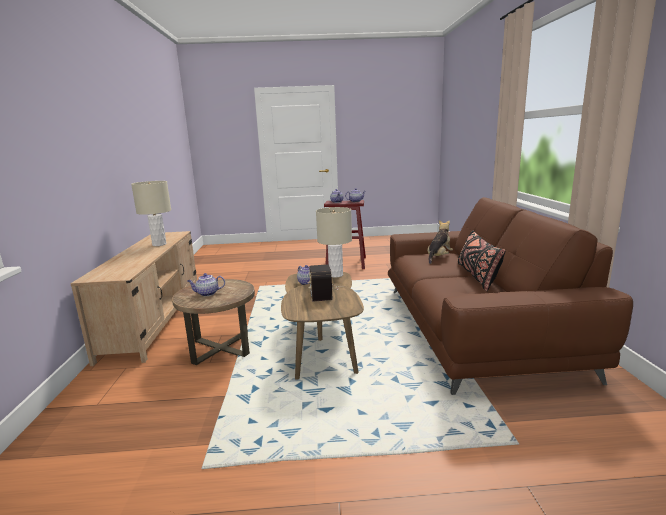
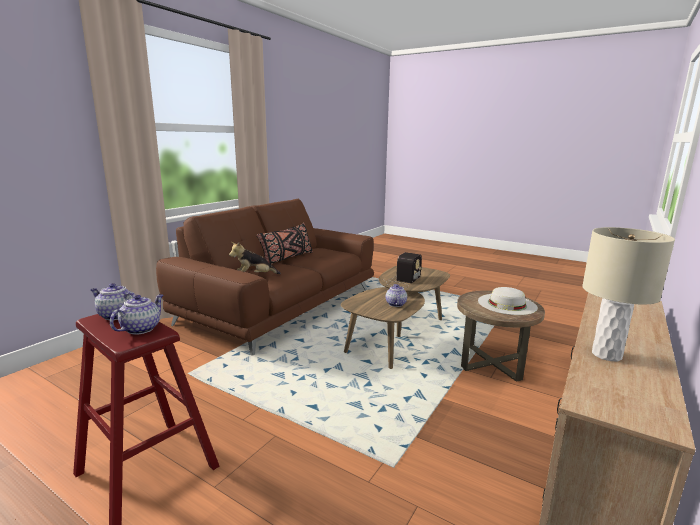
camera: 145 degrees left, 0 degrees up
teapot [187,273,225,296] -> white hat [478,287,538,315]
beige table lamp [316,207,352,278] -> none

